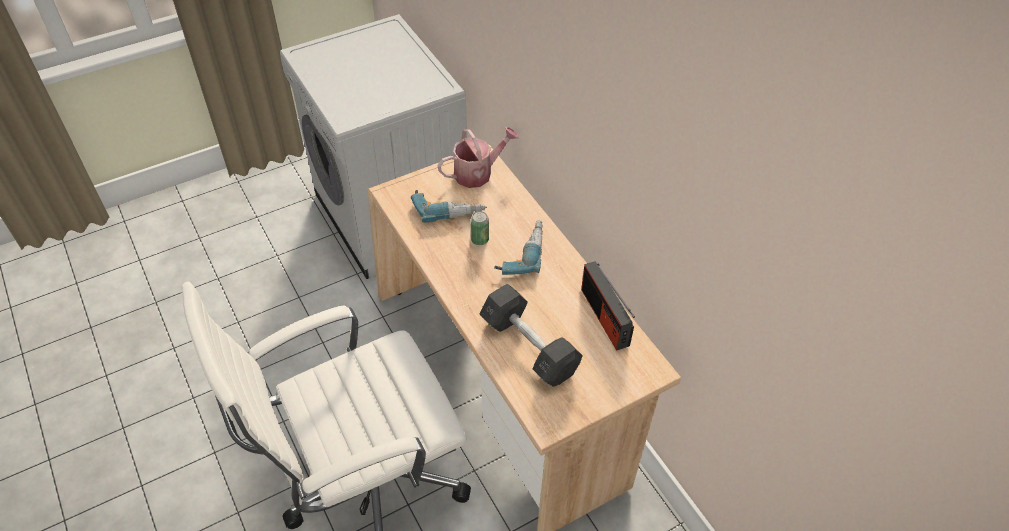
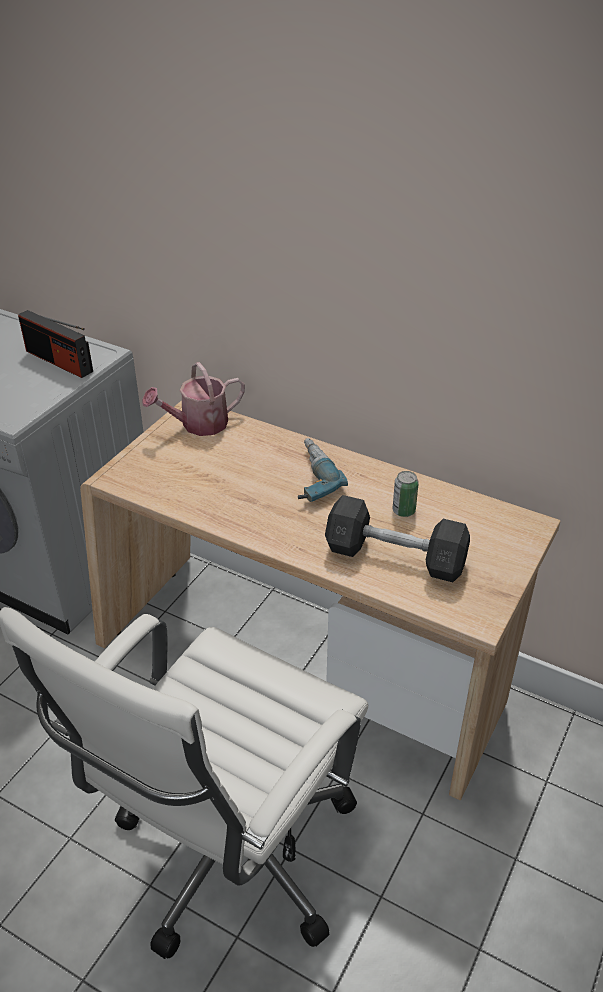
camera: 30 degrees left, 10 degrees down
power drill [411,190,487,222] -> none
watering can [437,127,519,188] -> watering can turned 150 degrees counterclockwise [142,362,245,436]
can [470,211,489,245] -> can moved to [392,471,419,517]
radio [581,261,635,351] -> radio moved to [18,310,93,378]

